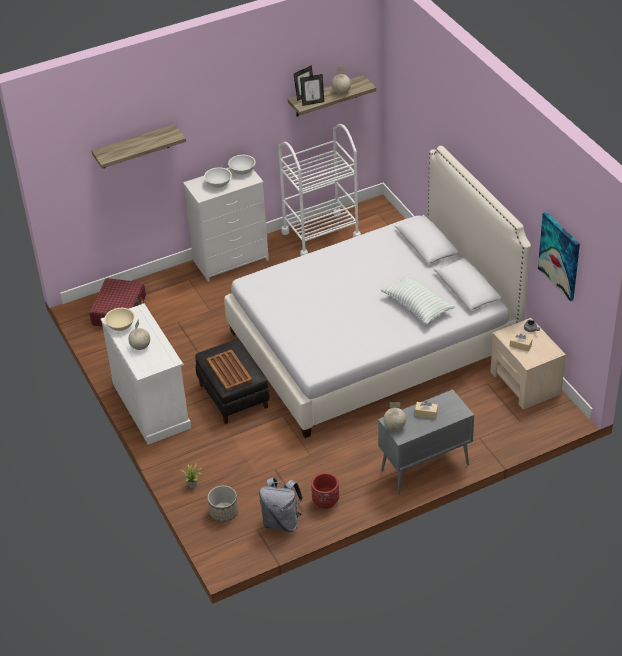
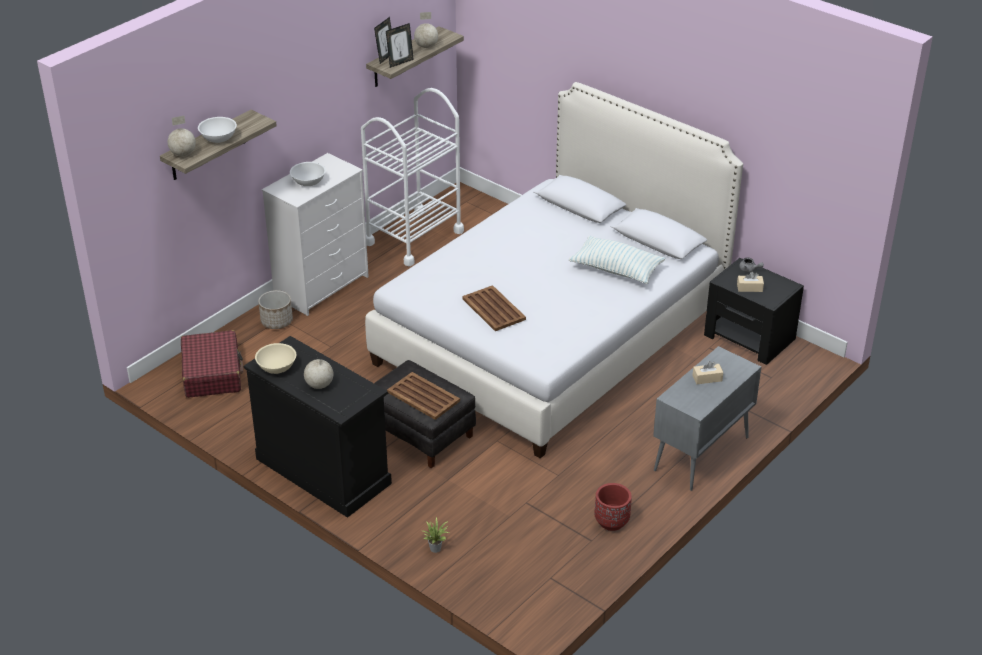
camera: 25 degrees left, 5 degrees down
white dresser [100,303,192,445] -> black dresser [244,336,392,518]
planter [208,486,238,522] -> planter moved to [258,290,293,329]
white bowl [228,155,256,174] -> white bowl moved to [198,117,237,143]
grey backpack [259,478,303,532] -> none
globe [384,402,406,430] -> globe moved to [168,116,196,156]
beige nightstand [490,318,566,410] -> black nightstand [704,258,804,365]
picture [538,212,580,301] -> none
none -> brown tray [462,285,526,331]

